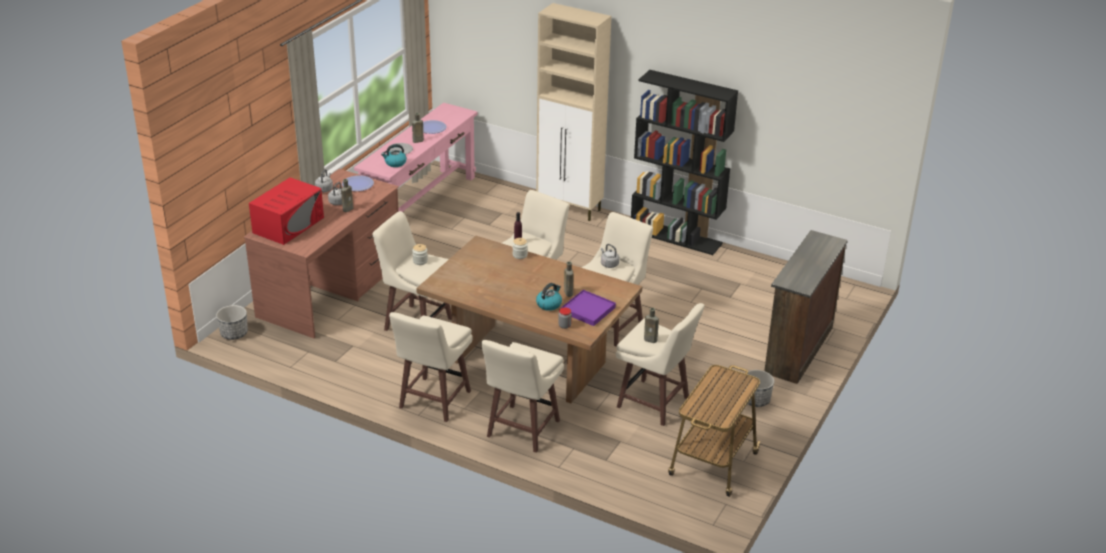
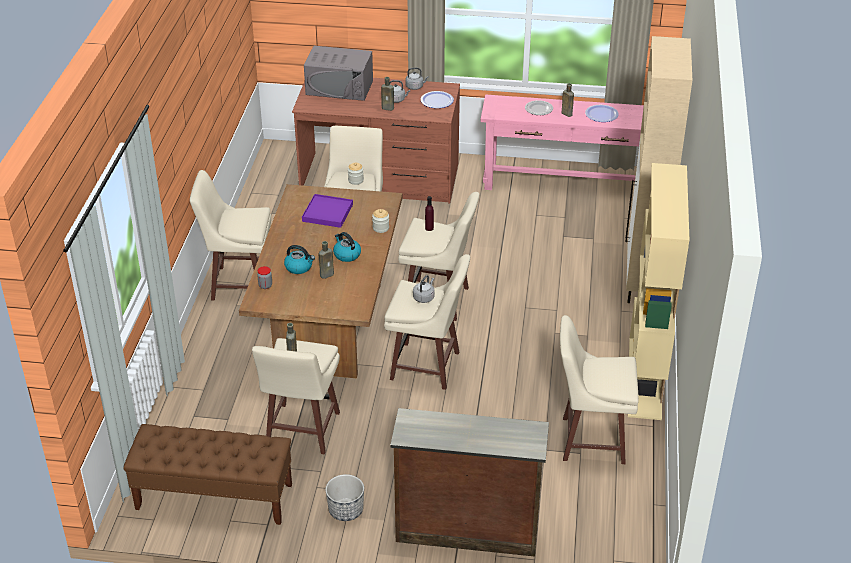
camera: 70 degrees right, 5 degrees up
planter [216,305,248,340] -> none
red microwave [249,177,324,245] -> grey microwave [304,46,373,101]
kettle [381,144,407,167] -> kettle moved to [333,232,361,262]
beige stool [482,340,564,453] -> beige stool moved to [560,315,639,464]
purple tray [561,290,616,326] -> purple tray moved to [302,194,353,228]
black bookcase [631,70,738,255] -> beige bookcase [628,163,689,420]
cart [668,365,761,497] -> brown bench [123,424,292,525]

